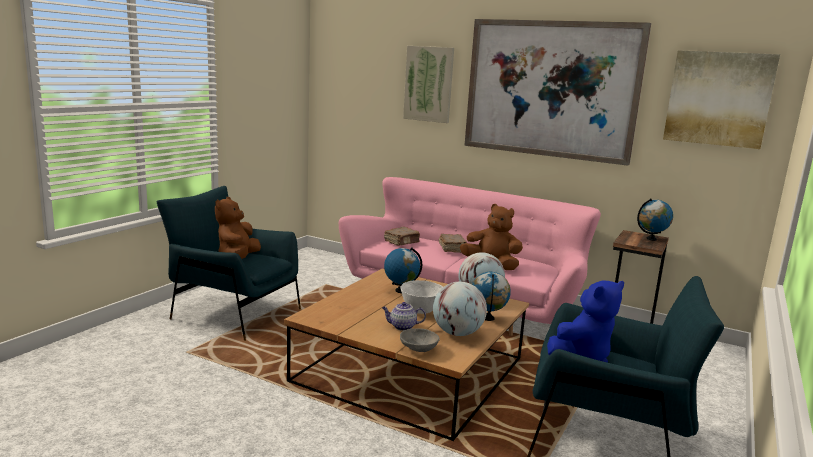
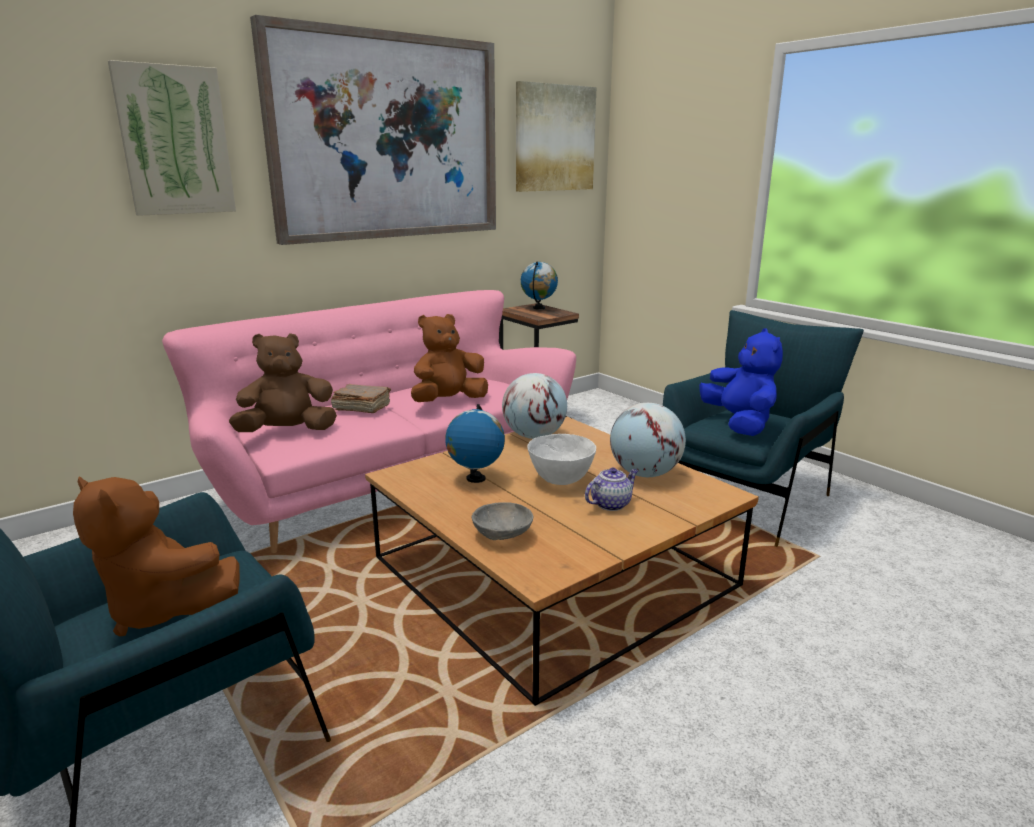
camera: 65 degrees left, 5 degrees up
teapot [382,302,426,331] -> teapot turned 150 degrees counterclockwise [585,468,638,511]
brown book [384,227,420,246] -> brown plush toy [229,333,337,432]
grey bowl [400,328,440,352] -> grey bowl moved to [472,502,533,540]
globe [472,272,511,321] -> none

